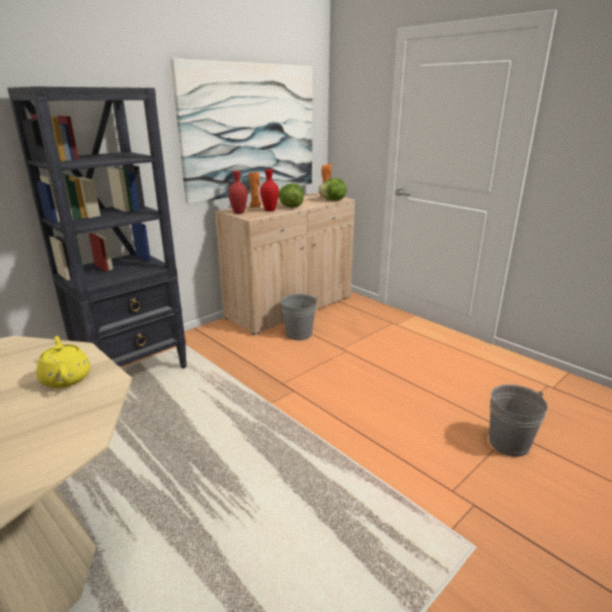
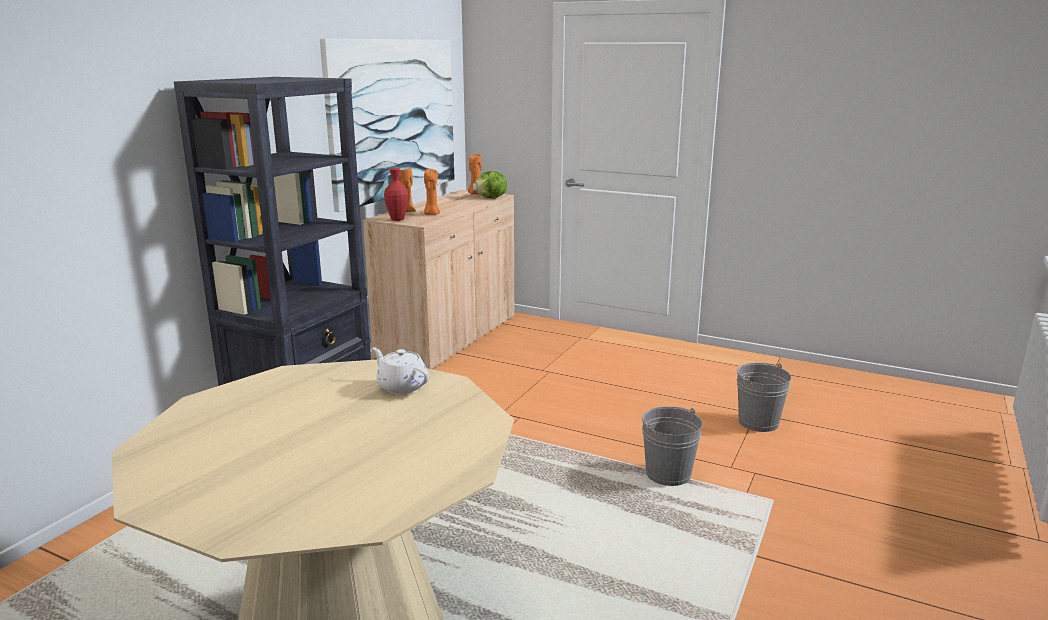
camera: 20 degrees left, 5 degrees down
yellow teapot [36,336,91,388] -> white teapot [373,348,429,394]
red vase [260,169,279,212] -> orange candle [424,169,440,215]
lettuce [279,183,304,207] -> none
grey bucket [279,294,318,340] -> grey bucket moved to [642,406,703,486]

